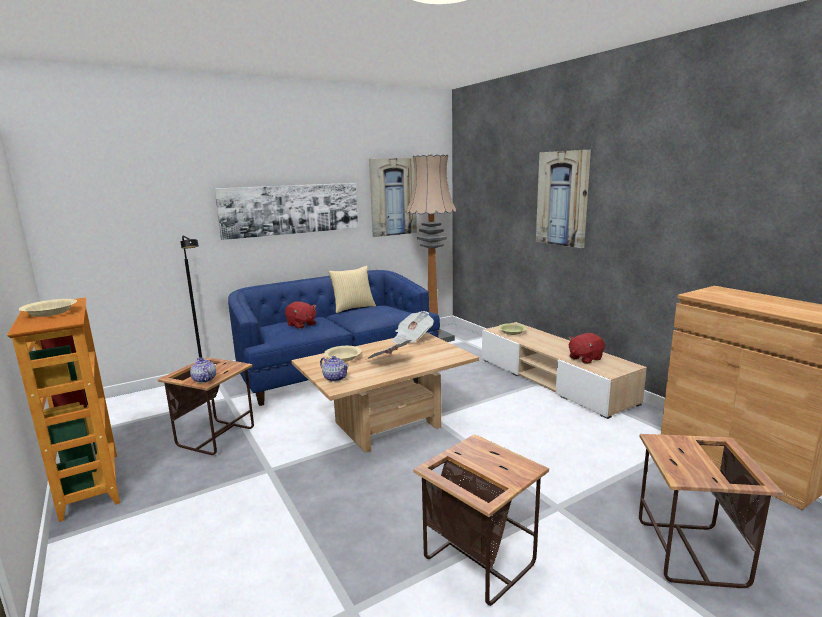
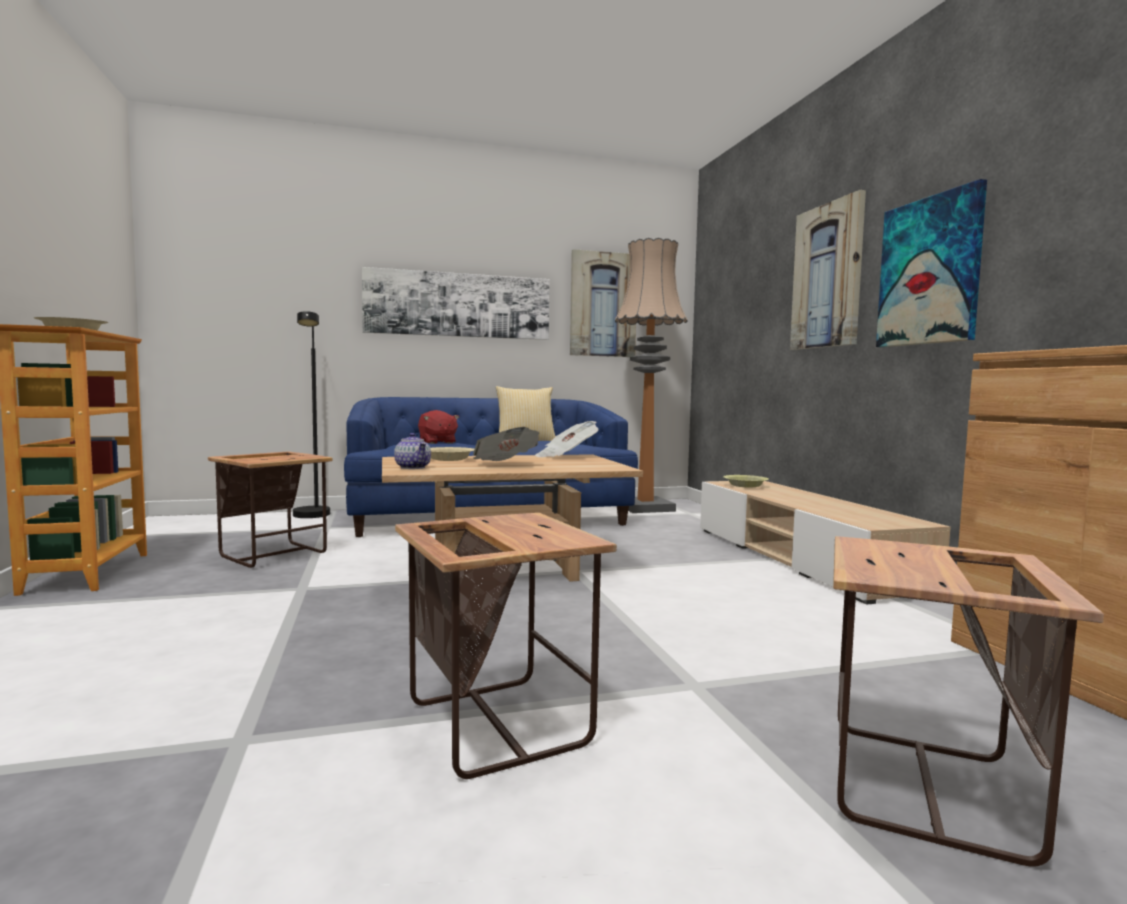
camera: 15 degrees right, 10 degrees down
teapot [190,358,216,383] -> none
red plush toy [568,333,605,364] -> none
none -> picture [876,179,987,347]

